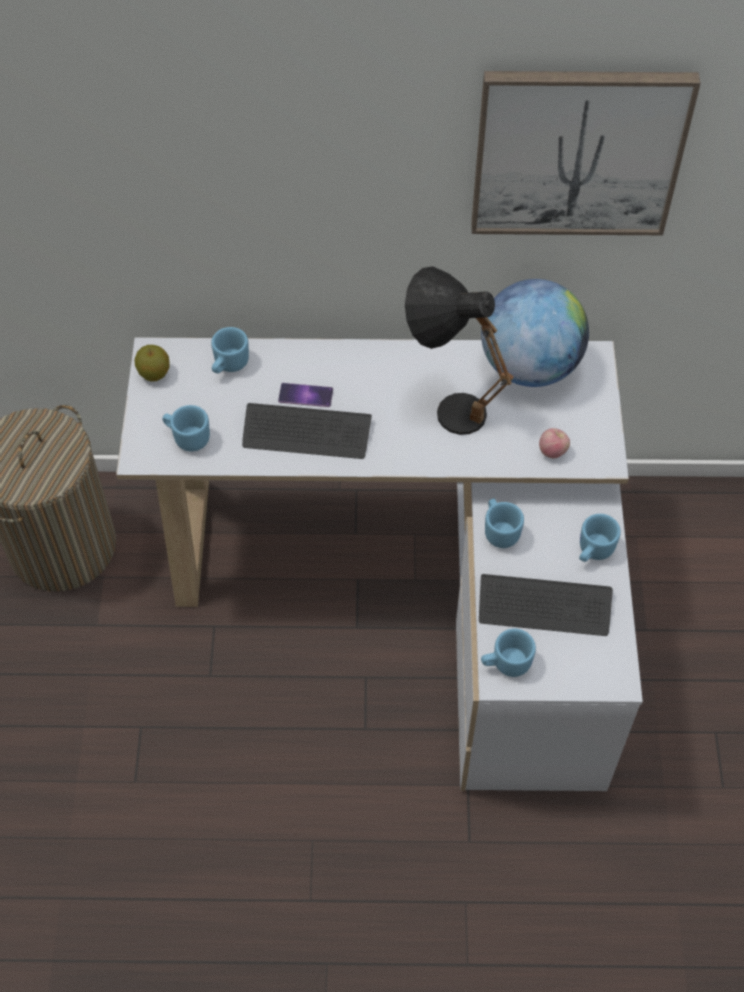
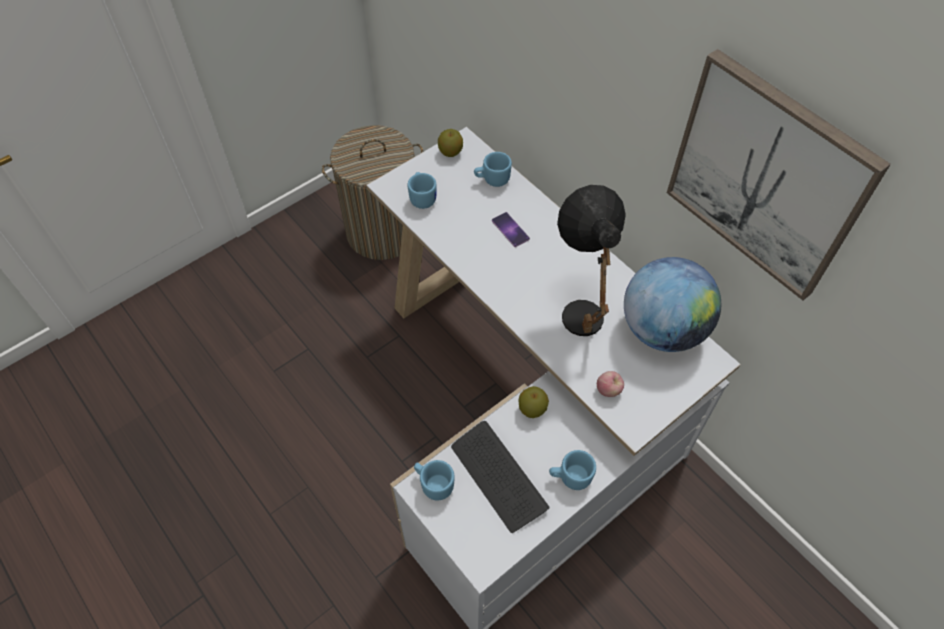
camera: 50 degrees right, 0 degrees up
keyboard [242,403,372,459] -> none
blue mug [485,499,524,548] -> apple [518,386,549,418]

